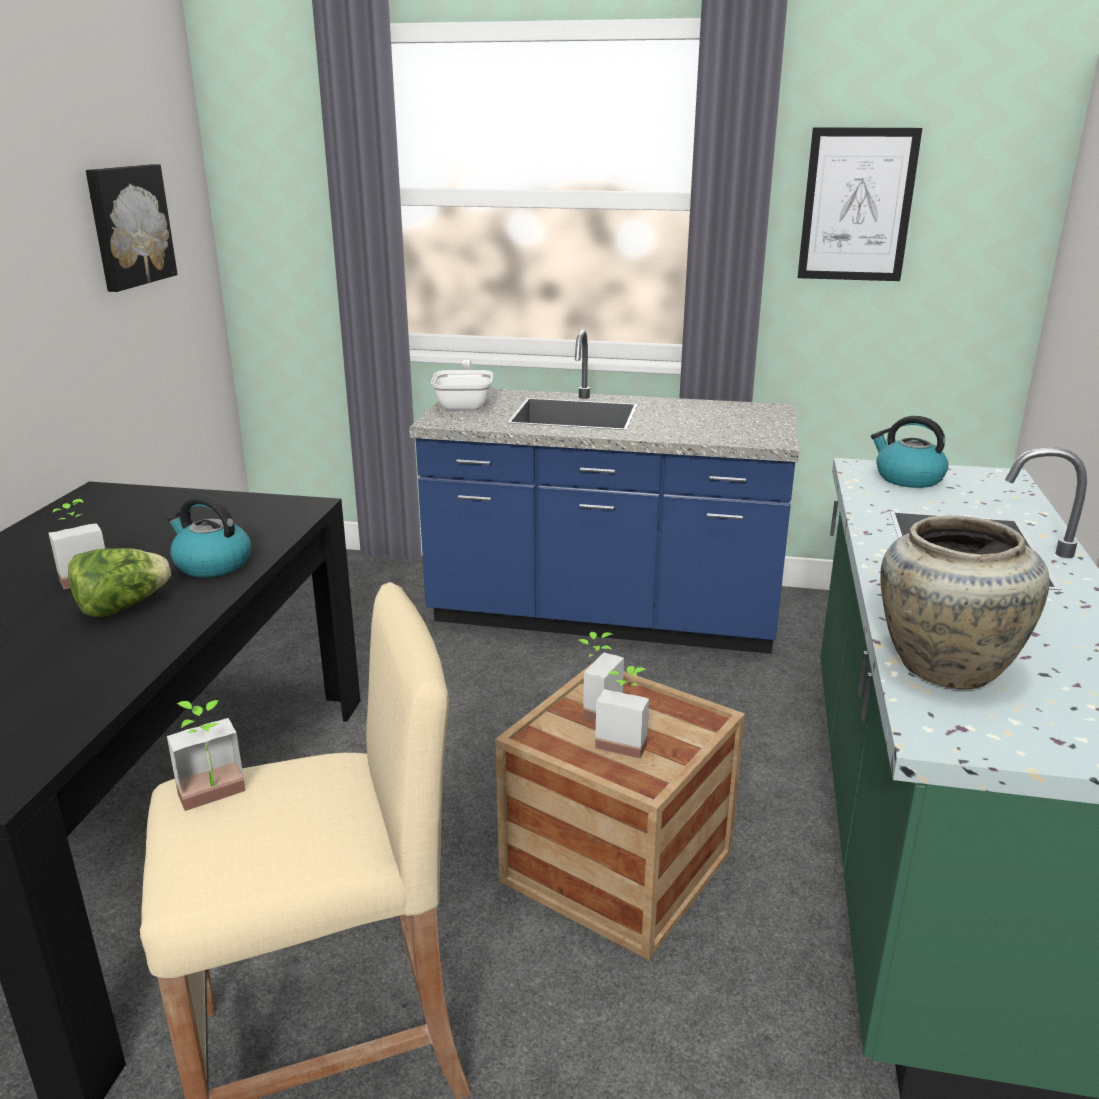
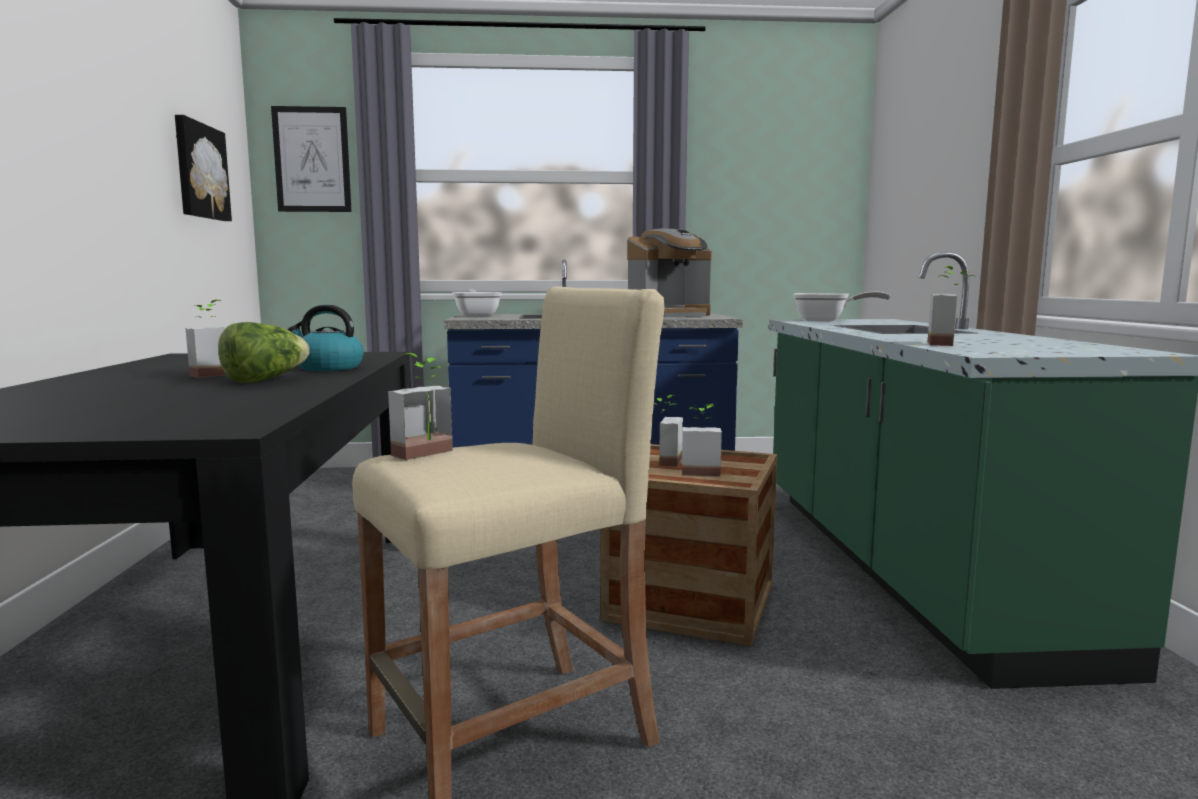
camera: 15 degrees left, 15 degrees down
picture [798,128,922,281] -> picture moved to [271,106,352,212]
kettle [871,416,948,488] -> frying pan [793,292,890,322]
beige vase [880,516,1049,689] -> potted plant [928,266,974,346]
none -> coffee machine [627,229,712,317]

